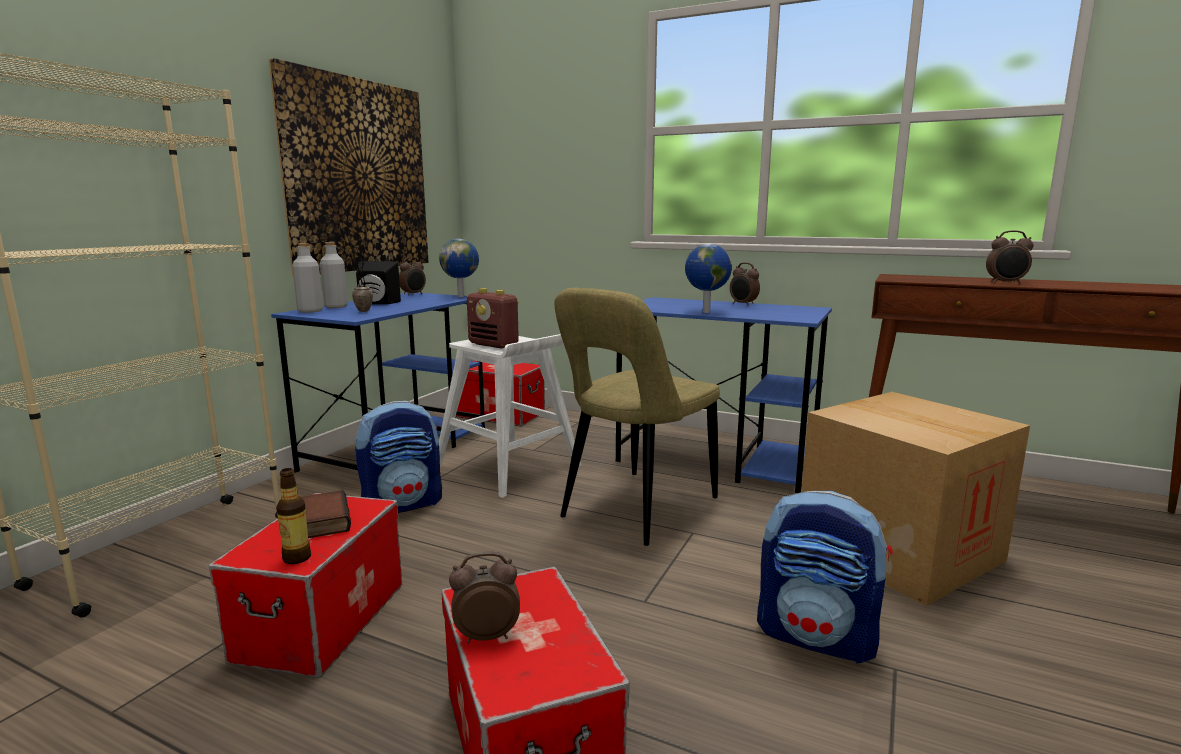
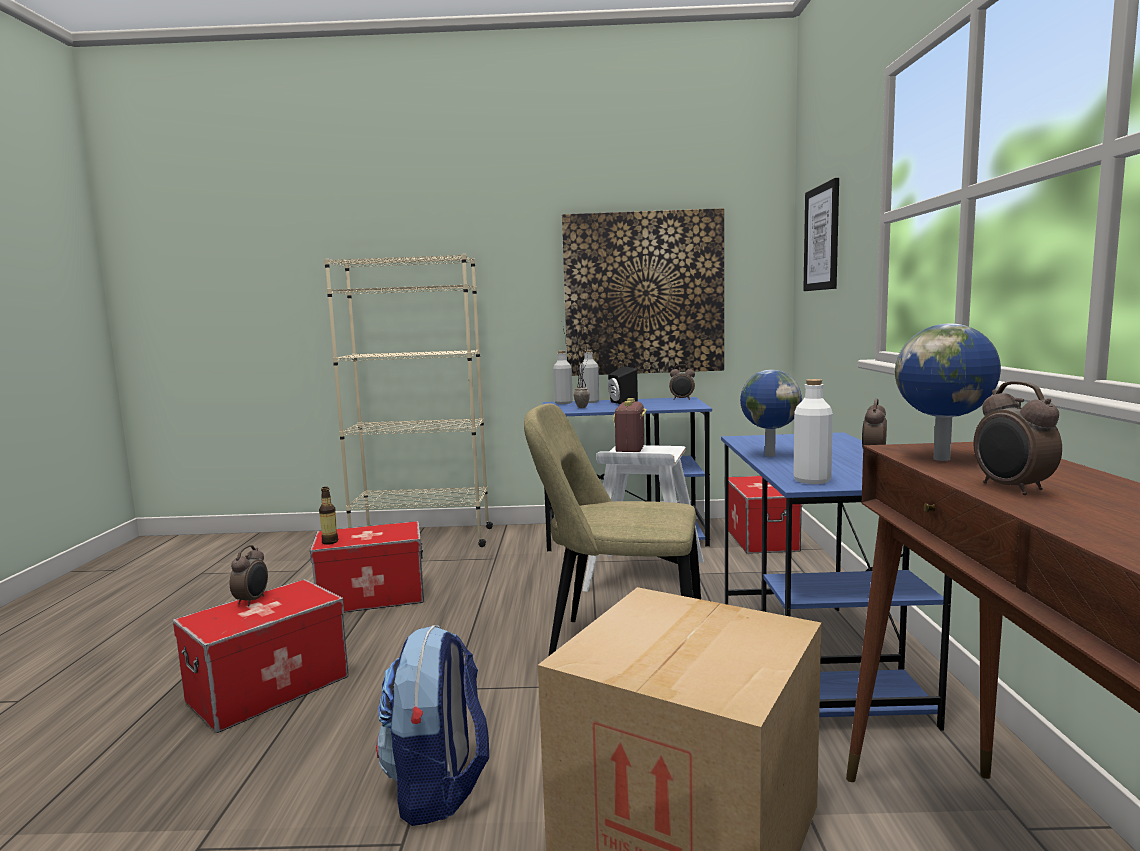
camera: 65 degrees right, 5 degrees down
book [301,490,351,538] -> none
backpack [355,401,442,513] -> none
globe [439,239,479,297] -> globe moved to [895,323,1001,461]
alarm clock [449,552,520,643] -> alarm clock turned 45 degrees clockwise [230,545,268,606]
none -> white bottle [793,379,833,484]
none -> picture [803,178,839,291]

